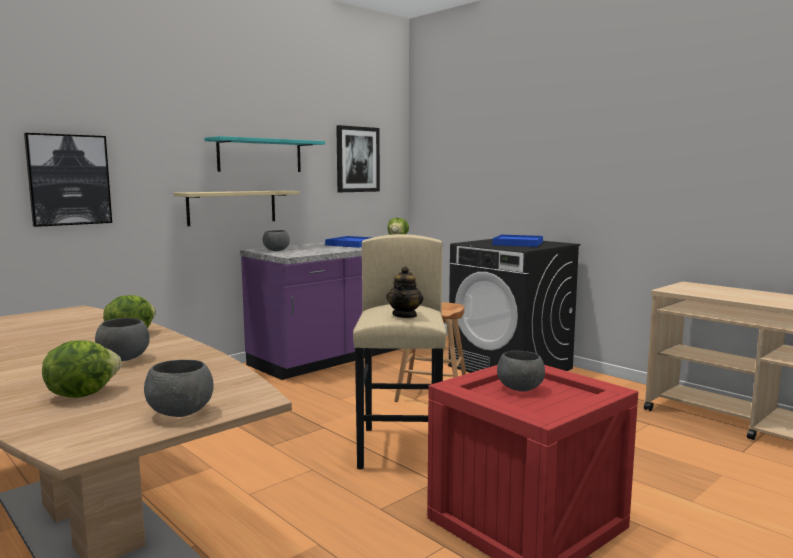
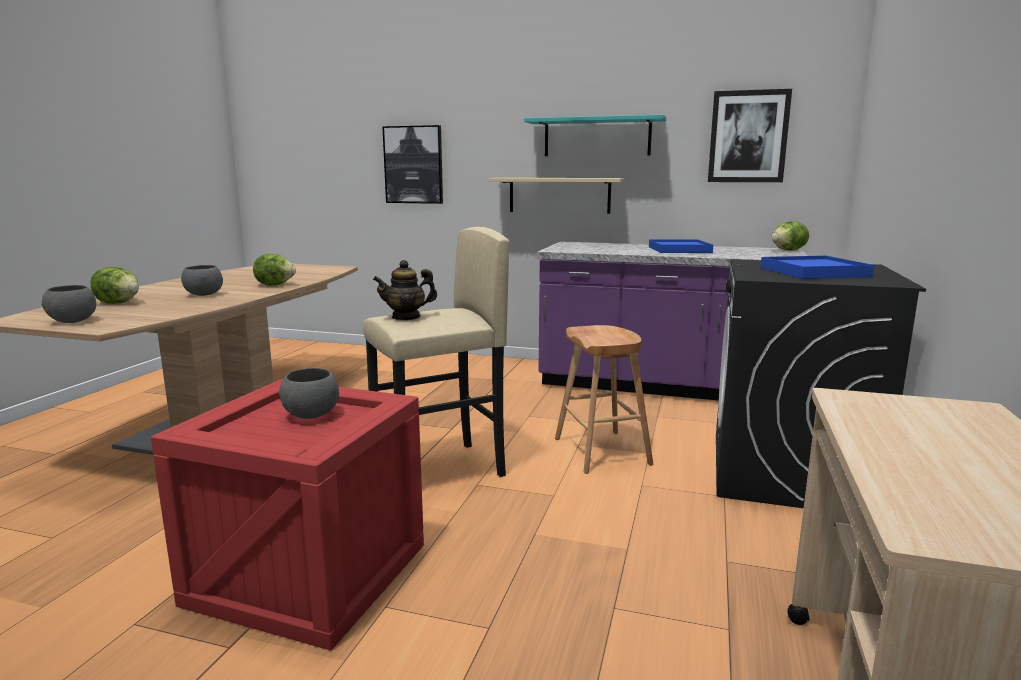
camera: 60 degrees right, 5 degrees up
grey bowl [263,230,290,251] -> none

